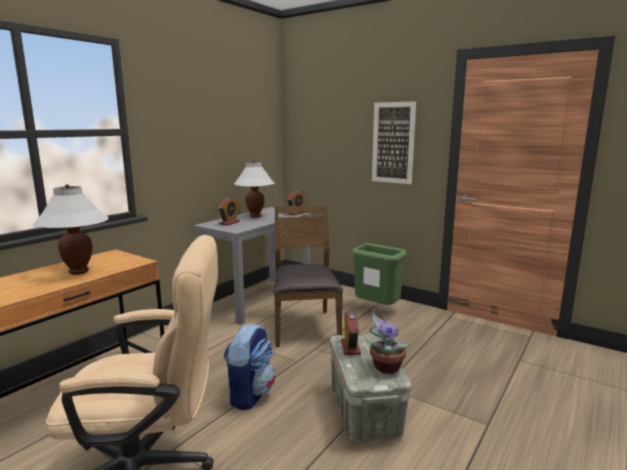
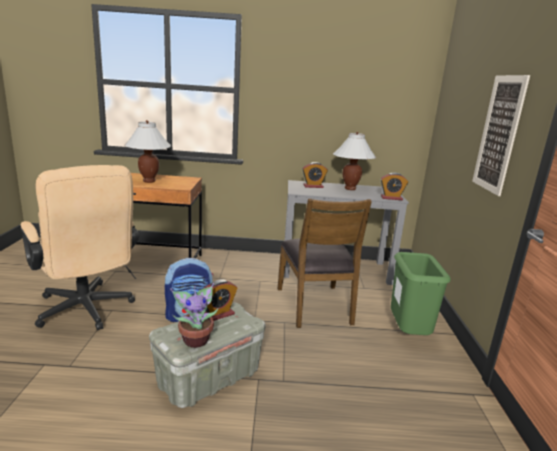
camera: 55 degrees right, 5 degrees up
brown chair [274,205,343,347] -> brown chair turned 120 degrees clockwise [278,199,372,328]

